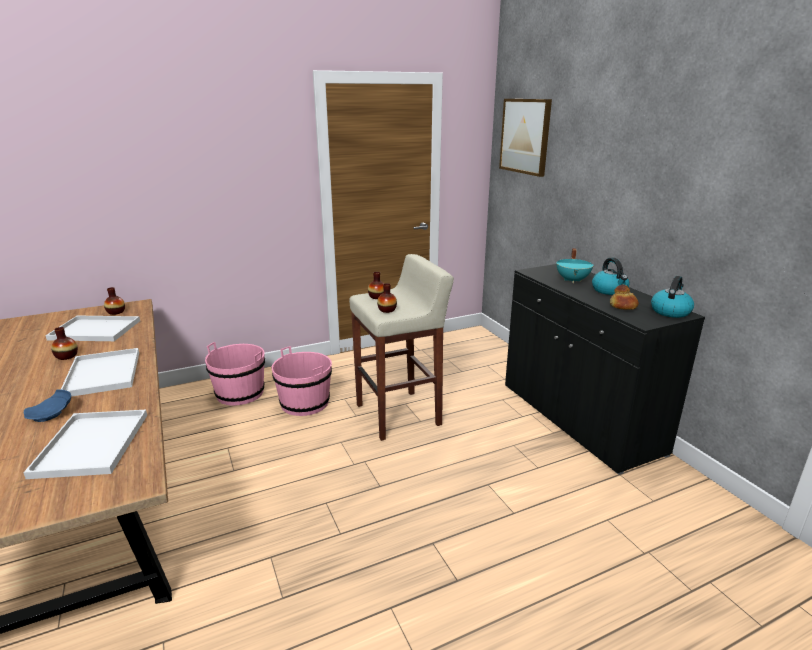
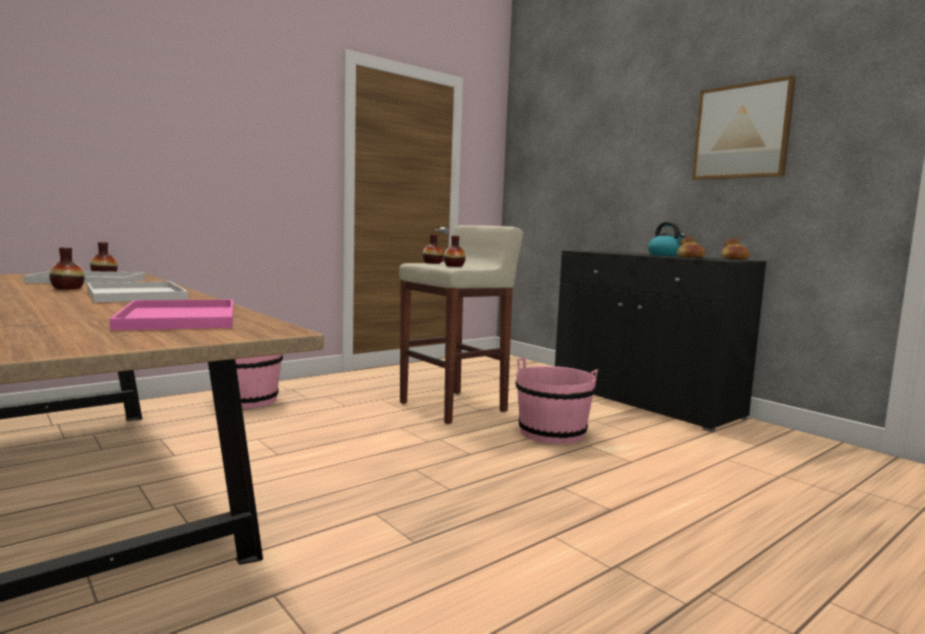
camera: 15 degrees left, 15 degrees down
blue plate [23,389,71,422] -> none
white tray [23,410,147,479] -> pink tray [109,300,233,330]
pink bucket [272,346,332,416] -> pink bucket moved to [516,357,598,444]
picture [499,99,552,177] -> picture moved to [692,75,796,180]
turquoise cooking pot [556,248,594,283] -> none
kettle [651,276,694,318] -> bread [721,237,750,259]

